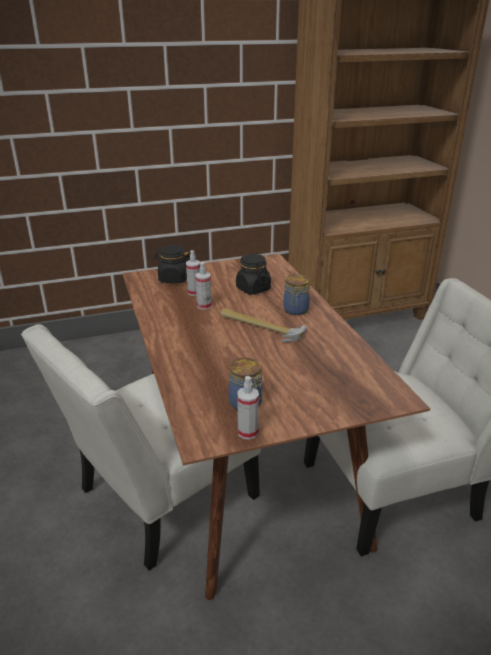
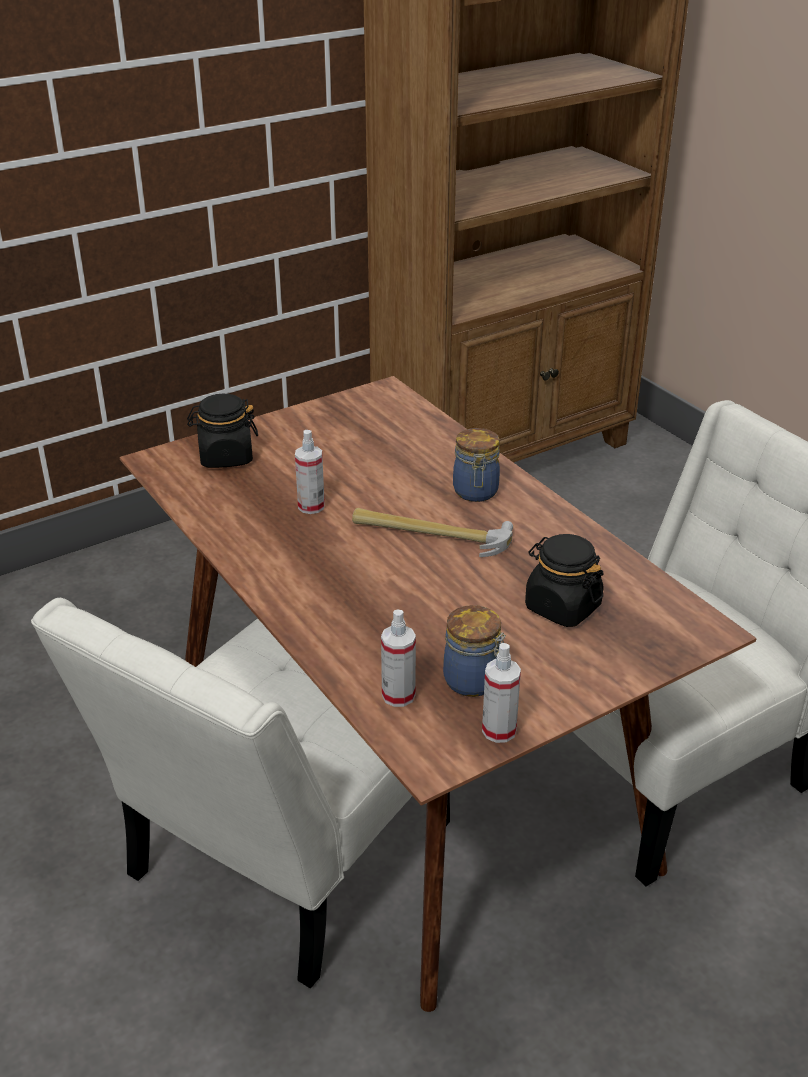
camera: 15 degrees left, 5 degrees up
spray bottle [186,250,200,296] -> spray bottle moved to [381,610,416,707]
black jar [236,254,271,295] -> black jar moved to [525,534,604,627]

